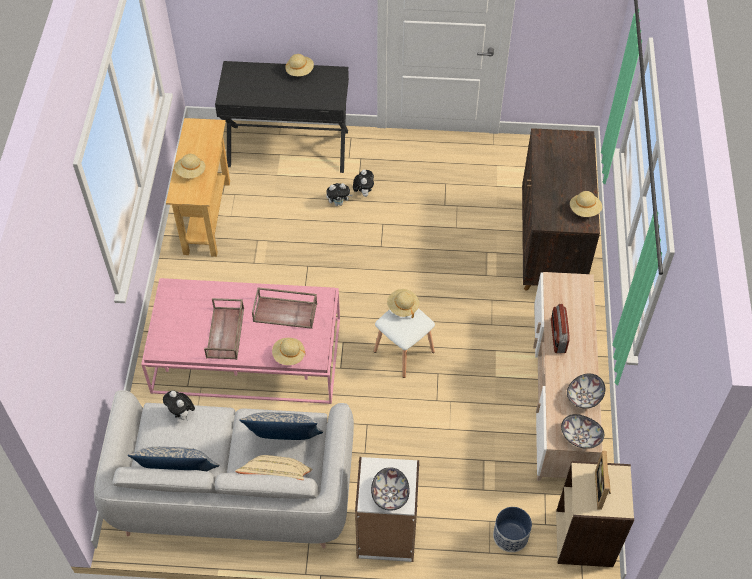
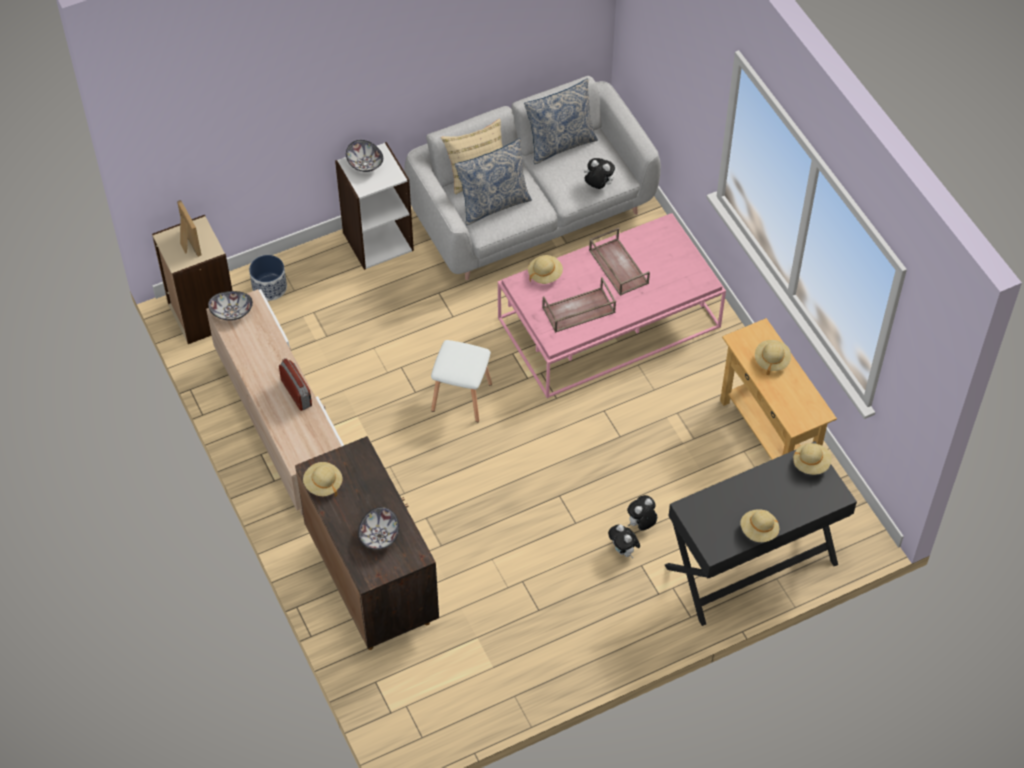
camera: 150 degrees right, 0 degrees up
beige hat [387,289,419,318] -> beige hat moved to [793,443,832,475]
bowl [567,374,605,409] -> bowl moved to [358,507,399,550]

